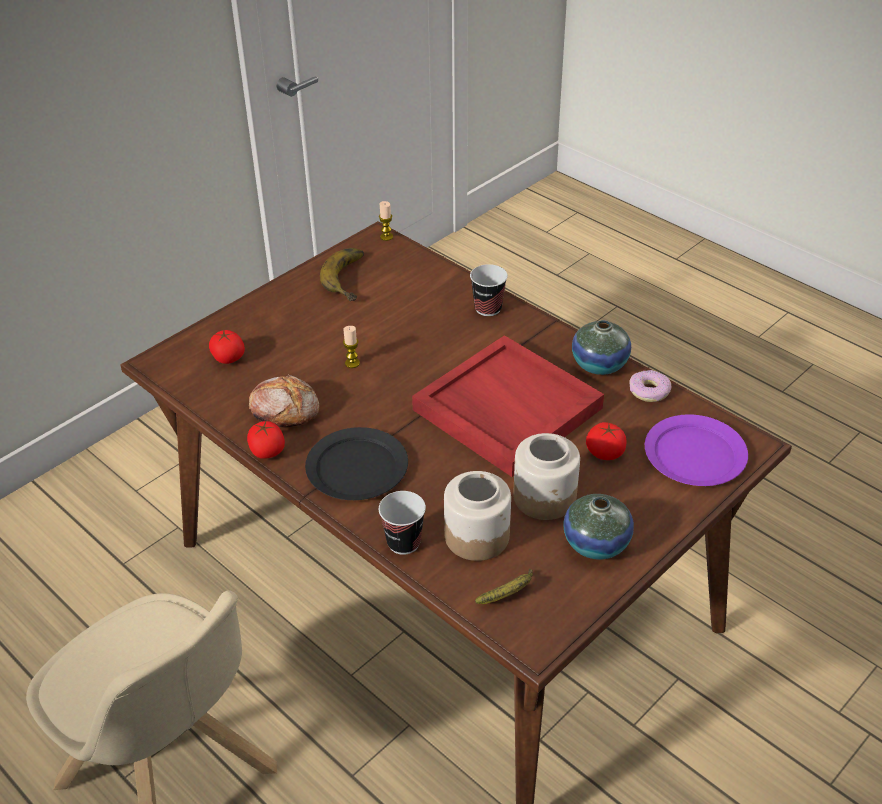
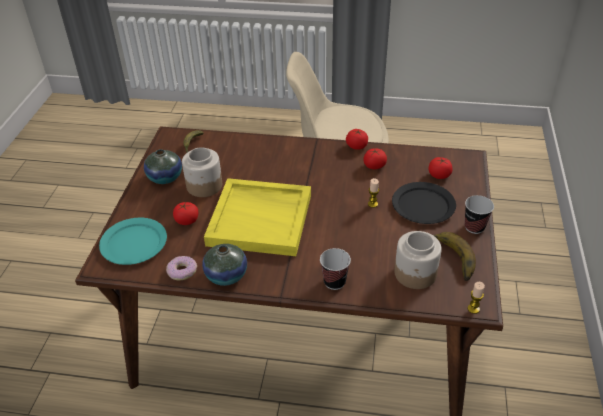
camera: 145 degrees right, 0 degrees up
bread [249,375,319,427] -> tomato [363,148,387,169]
black plate [305,427,408,500] -> black plate moved to [392,182,456,224]
cup [379,491,426,555] -> cup moved to [465,195,494,234]
red tray [412,335,604,477] -> yellow tray [204,178,311,256]
jar [444,471,511,561] -> jar moved to [394,231,442,289]
purple plate [645,414,748,486] -> turquoise plate [99,218,167,265]

